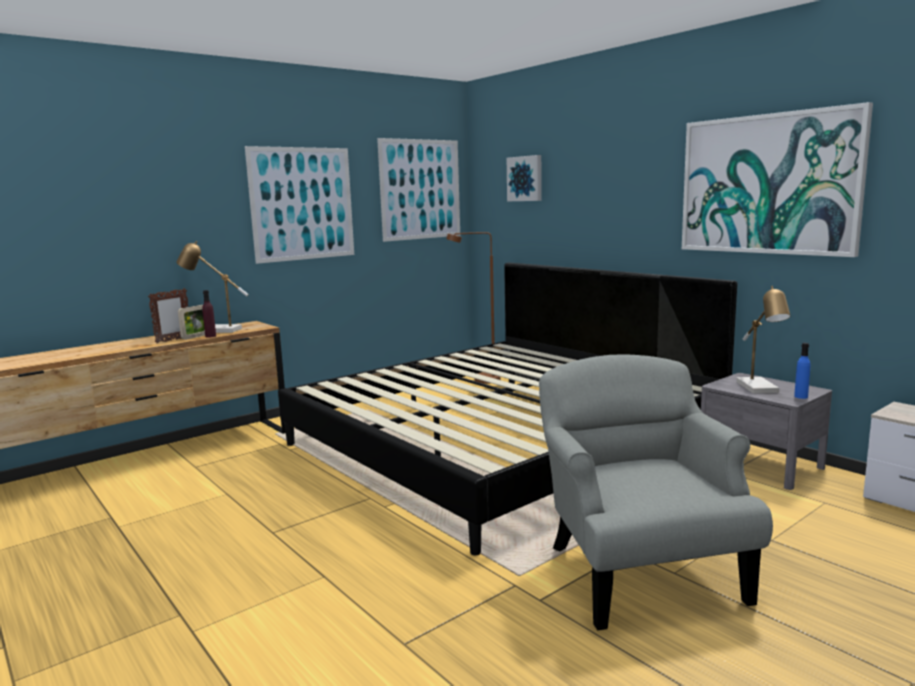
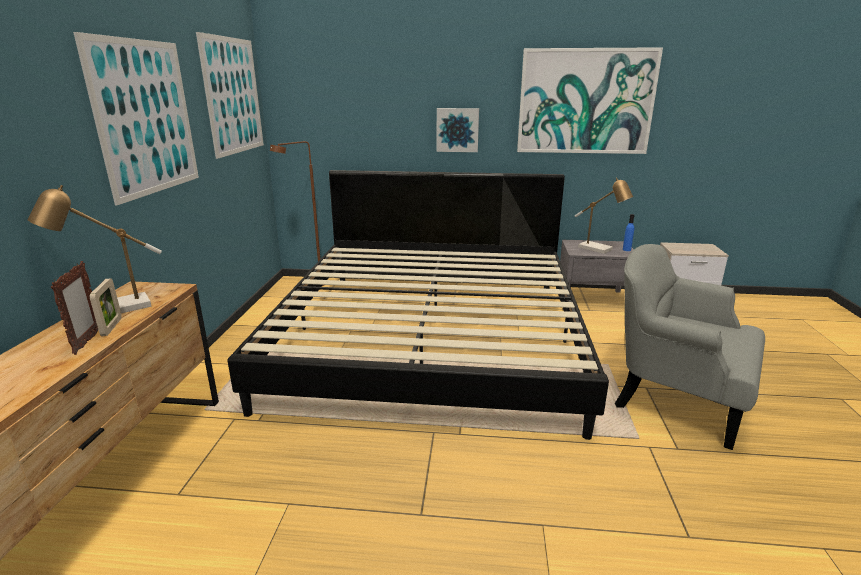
camera: 45 degrees left, 10 degrees up
purple bottle [202,290,216,338] -> none
picture [507,155,542,201] -> picture moved to [436,108,479,152]

